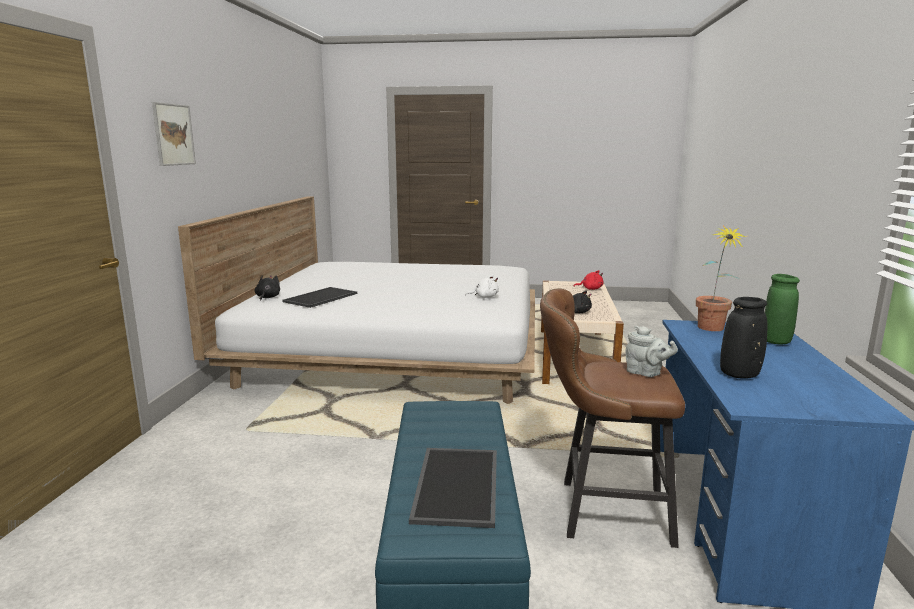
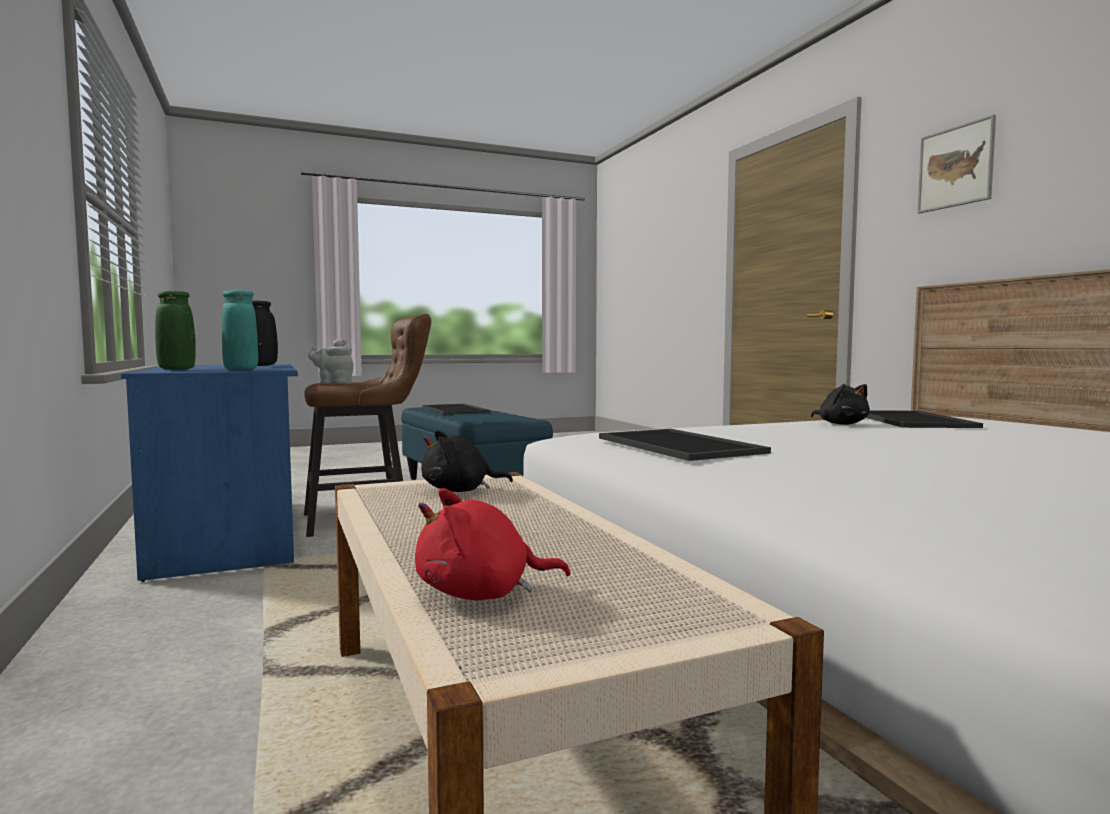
camera: 150 degrees right, 10 degrees down
black plush toy [255,275,280,301] -> black plush toy moved to [811,384,870,425]
white plush toy [465,275,499,298] -> tray [599,429,771,461]
potted plant [696,225,746,331] -> turquoise vase [222,290,258,370]

